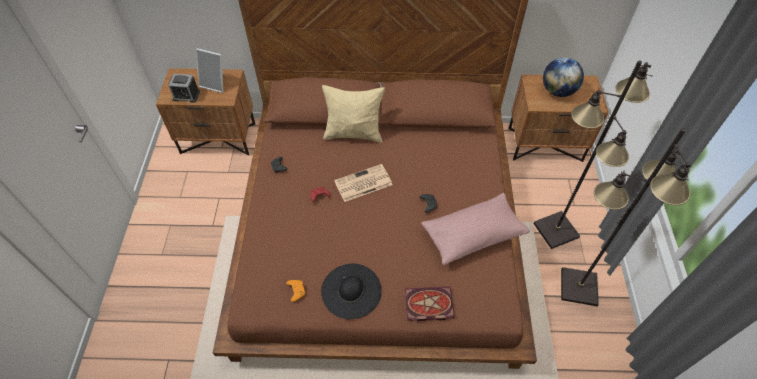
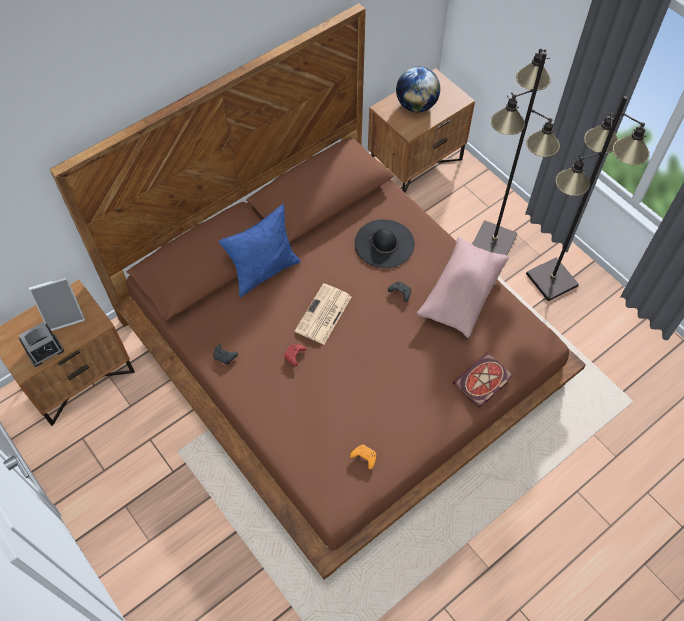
camera: 40 degrees left, 5 degrees up
black hat [321,264,382,319] -> black hat moved to [355,219,415,268]
beige pillow [322,85,385,143] -> blue pillow [219,204,301,297]

